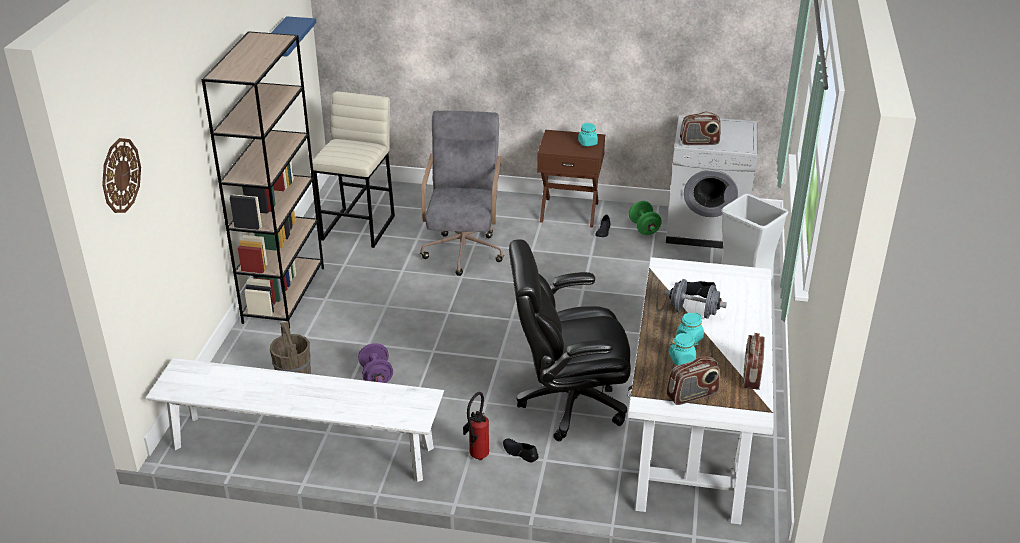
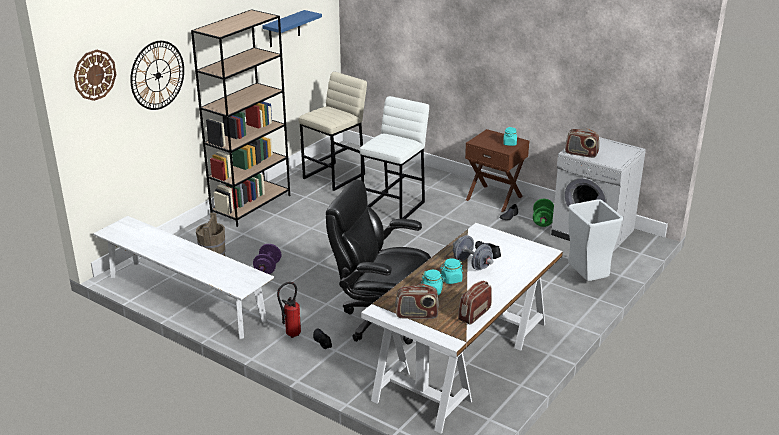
camera: 25 degrees right, 5 degrees down
grey office chair [420,111,504,276] -> white stool [360,96,429,219]
none -> wall clock [130,41,184,110]

